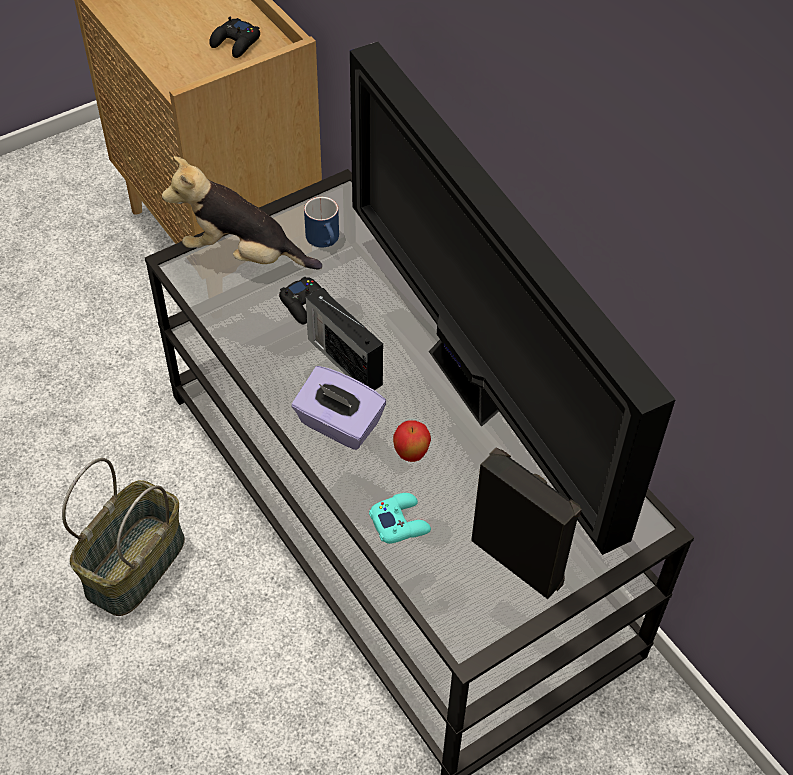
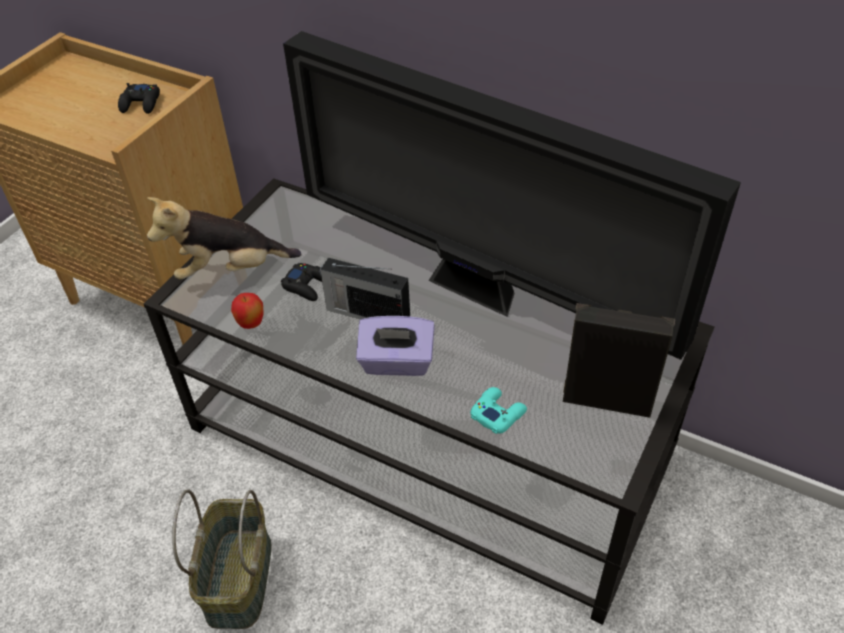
camera: 25 degrees left, 5 degrees down
blue mug [304,197,339,247] -> none
apple [393,420,431,462] -> apple moved to [231,293,264,329]

